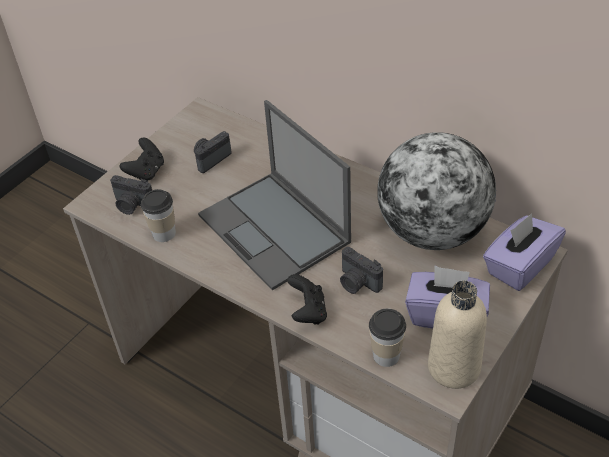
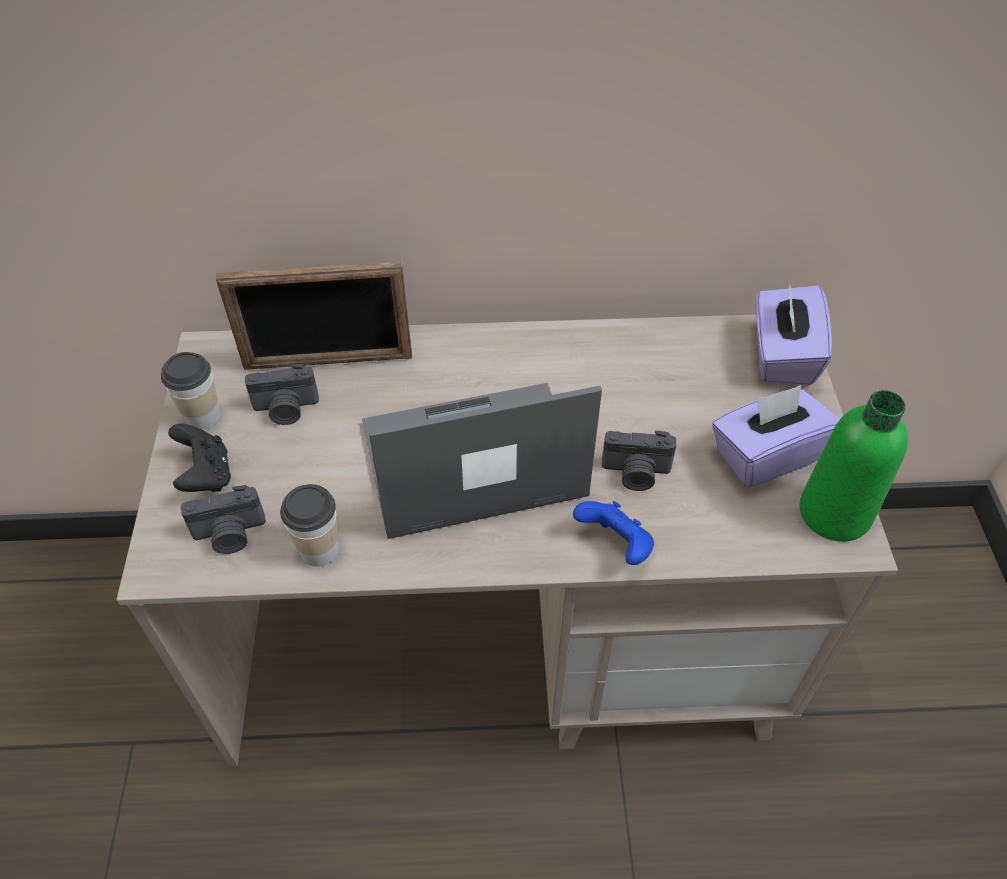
camera: 40 degrees left, 5 degrees up
camera [194,131,232,173] -> camera turned 105 degrees counterclockwise [245,364,319,425]
laptop [198,100,351,291] -> laptop turned 150 degrees clockwise [362,383,602,539]
black game controller [287,274,327,325] -> blue game controller [573,501,654,565]
cup [369,309,406,367] -> cup moved to [161,352,220,430]
globe [377,132,496,250] -> none
beige bottle [428,281,487,389] -> green bottle [800,390,908,542]
none -> picture frame [216,261,412,370]

